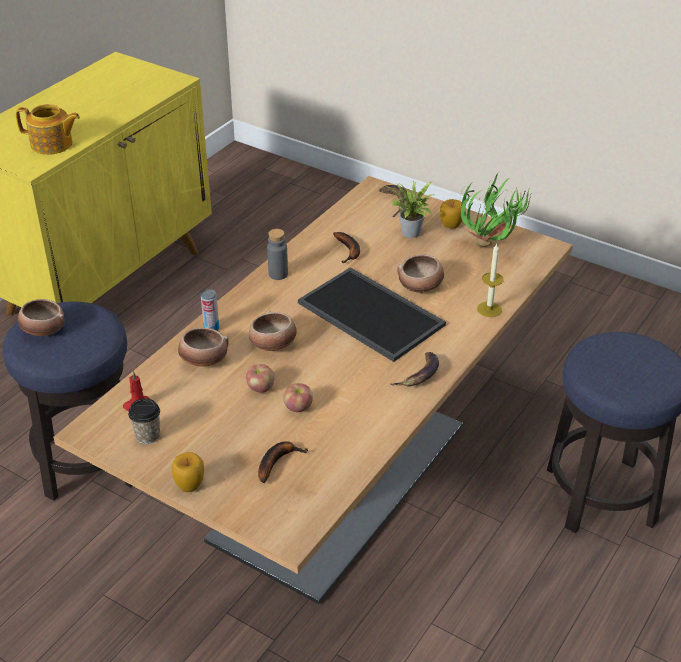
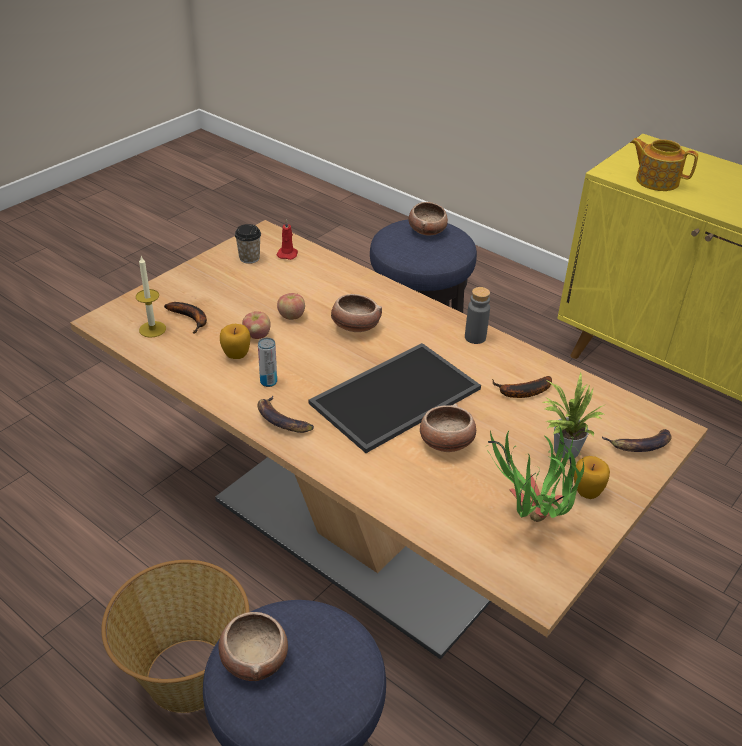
camera: 95 degrees right, 0 degrees up
teapot [16,104,80,155] -> teapot turned 105 degrees clockwise [630,138,698,191]
apple [172,452,204,492] -> apple moved to [220,324,250,359]
bowl [178,327,229,367] -> bowl moved to [219,612,288,681]
can [201,289,219,331] -> can moved to [258,338,277,387]
candle [477,244,504,317] -> candle moved to [136,256,166,338]
none -> basket [101,560,250,713]

